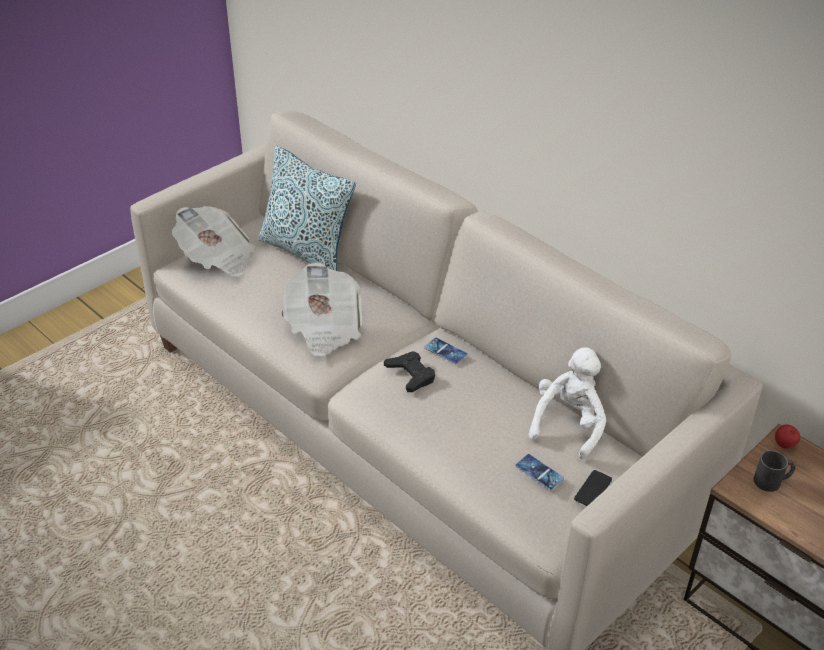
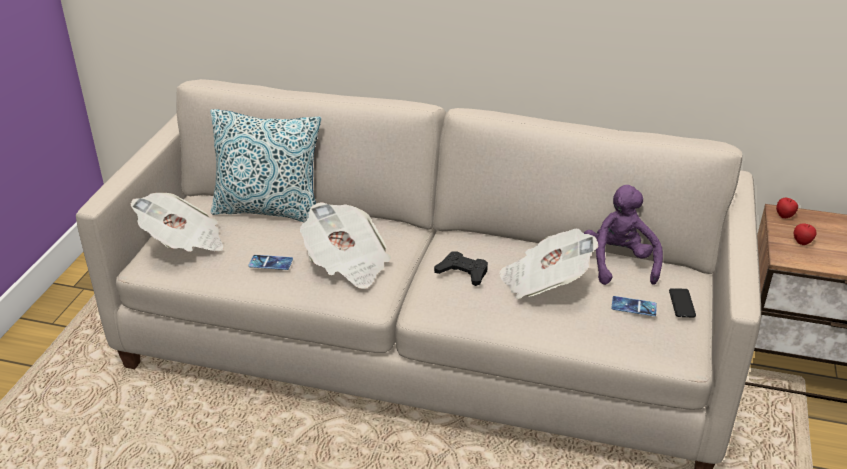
camera: 30 degrees left, 5 degrees down
phone [424,338,468,364] -> phone moved to [248,255,293,270]
white plush toy [529,347,606,459] -> purple plush toy [584,185,663,285]
black mug [753,450,795,492] -> apple [794,223,817,245]
none -> newspaper [499,229,598,299]

